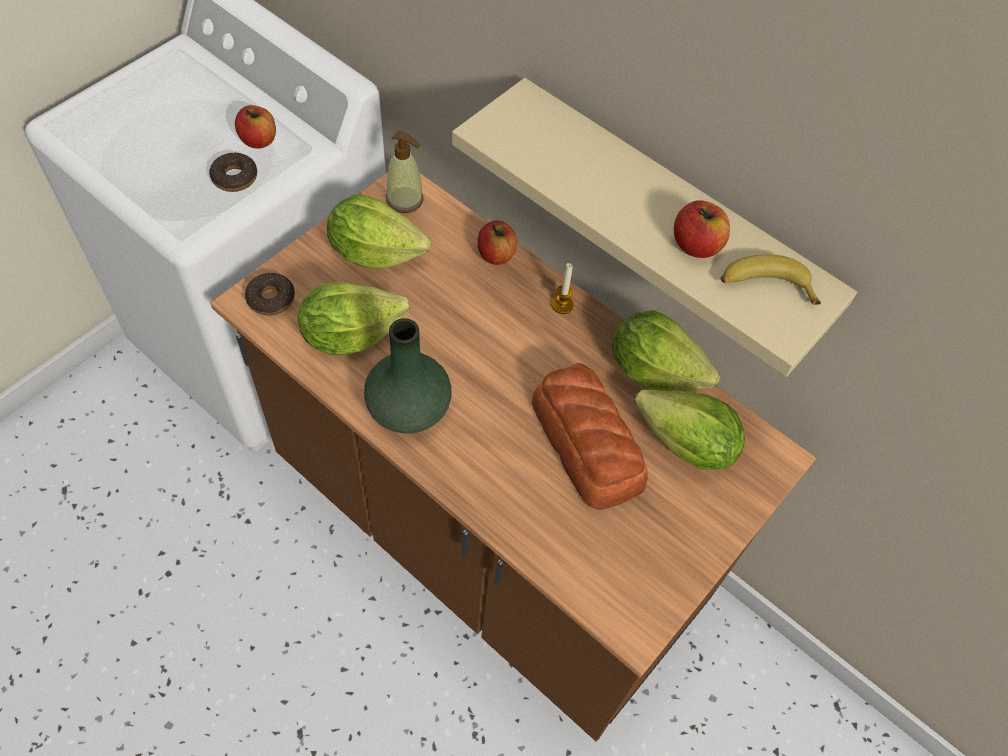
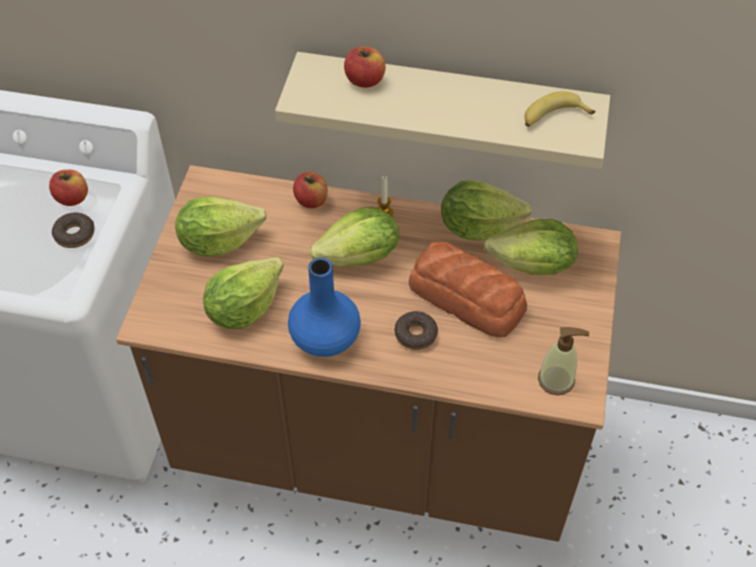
camera: 25 degrees left, 5 degrees down
donut [245,273,295,315] -> donut moved to [395,311,438,350]
green vase [364,318,452,434] -> blue vase [288,258,361,357]
soap dispenser [386,130,423,213] -> soap dispenser moved to [538,327,589,395]
apple [674,200,730,258] -> apple moved to [344,47,386,88]
none -> lettuce [310,207,400,266]

